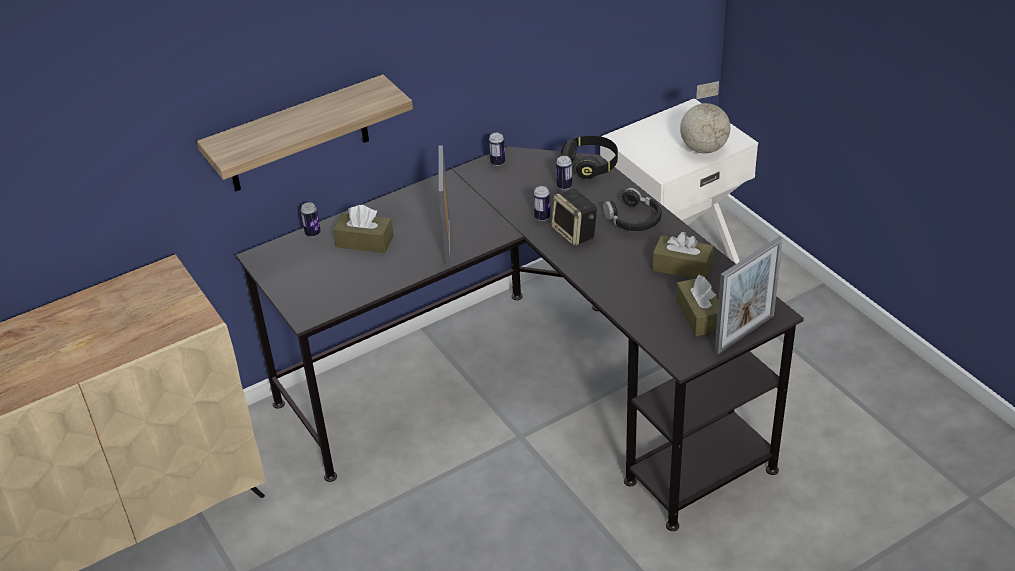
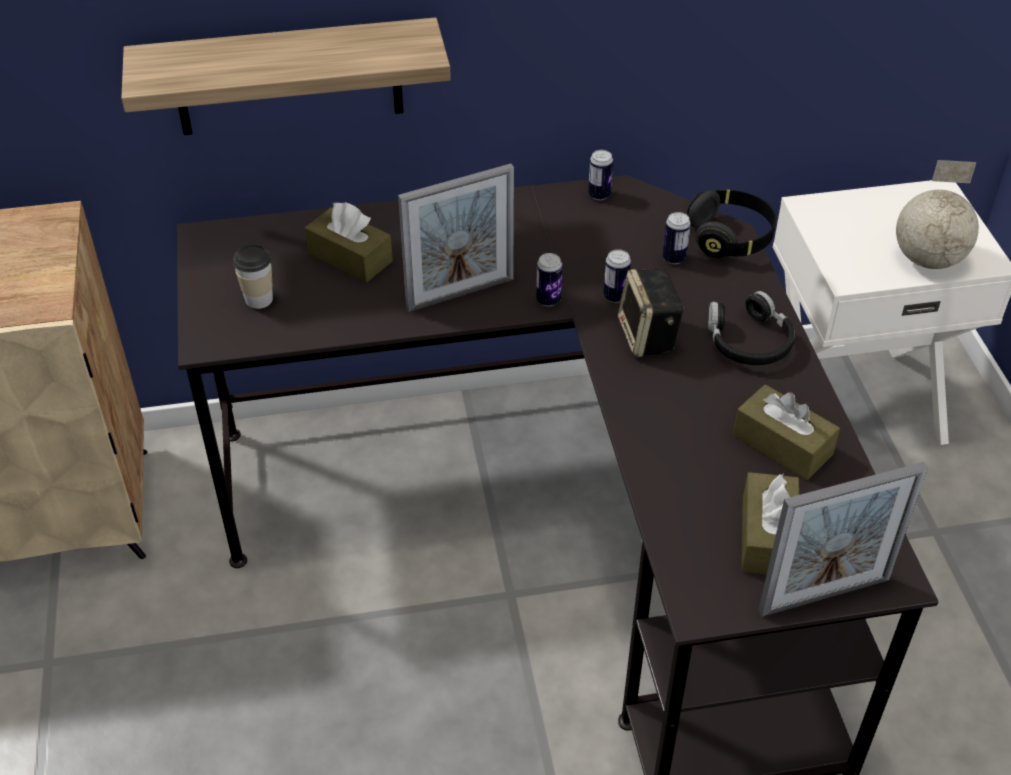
camera: 20 degrees right, 5 degrees up
can [301,202,321,237] -> can moved to [536,253,562,306]
picture frame [438,145,450,267] -> picture frame turned 135 degrees counterclockwise [398,164,514,312]
none -> cup [233,244,273,309]

